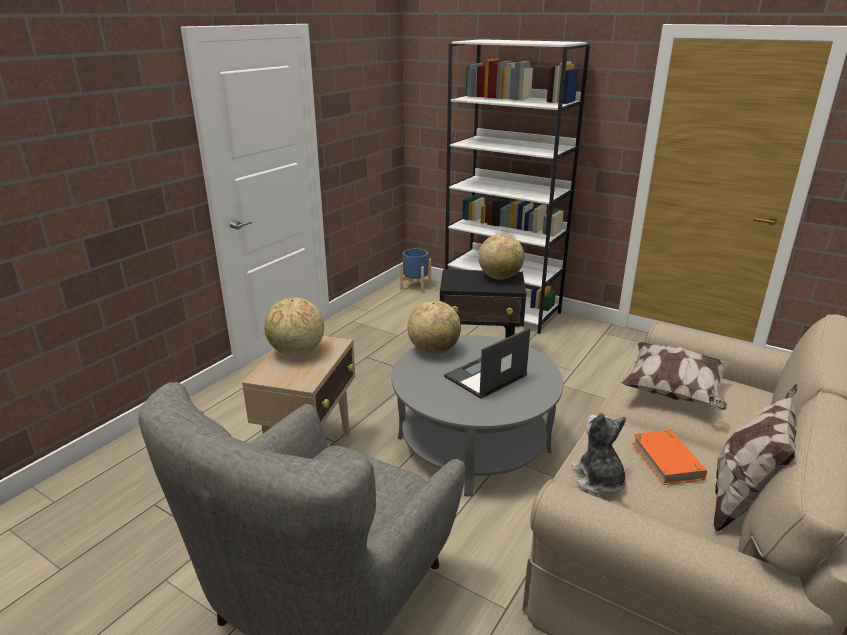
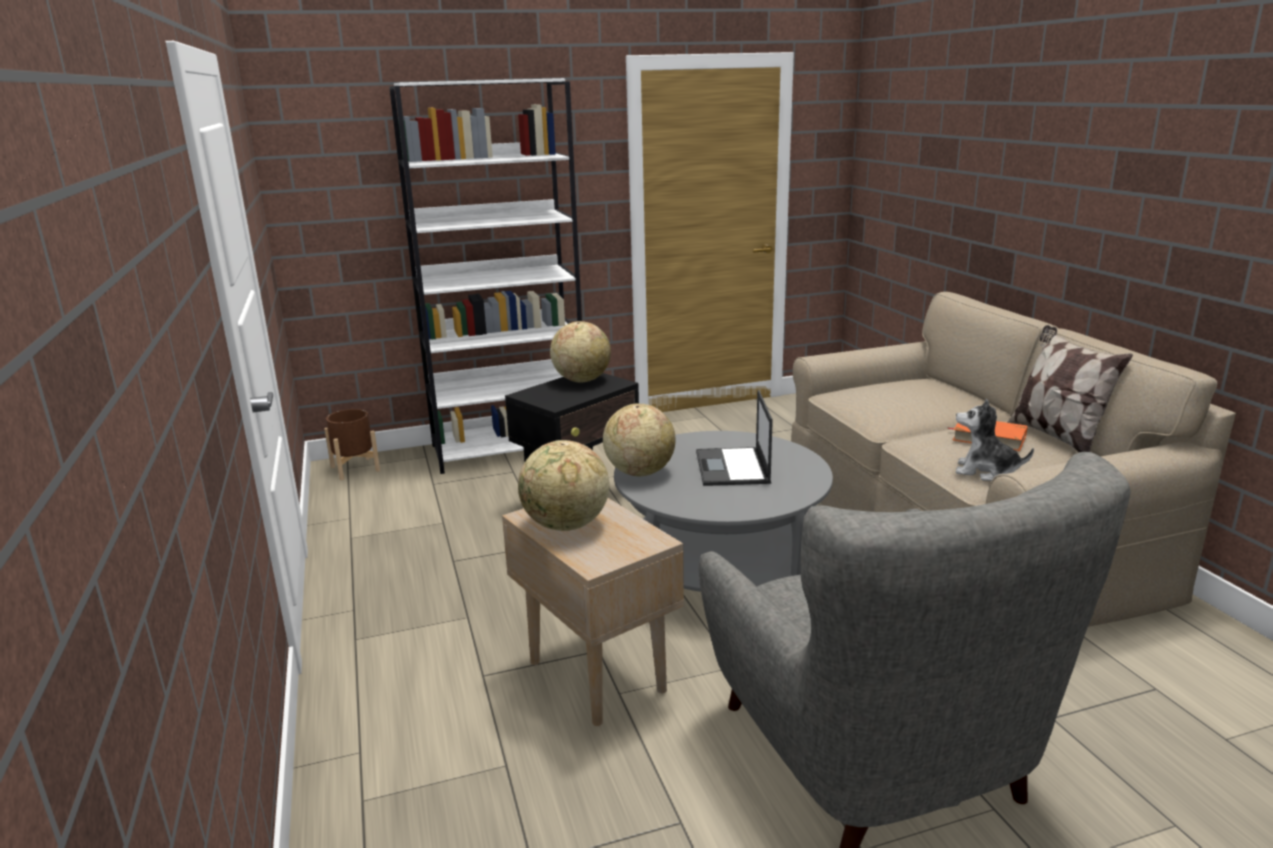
camera: 50 degrees left, 5 degrees down
blue planter [399,248,431,293] -> brown planter [324,409,380,480]
pillow [622,342,730,410] -> none

